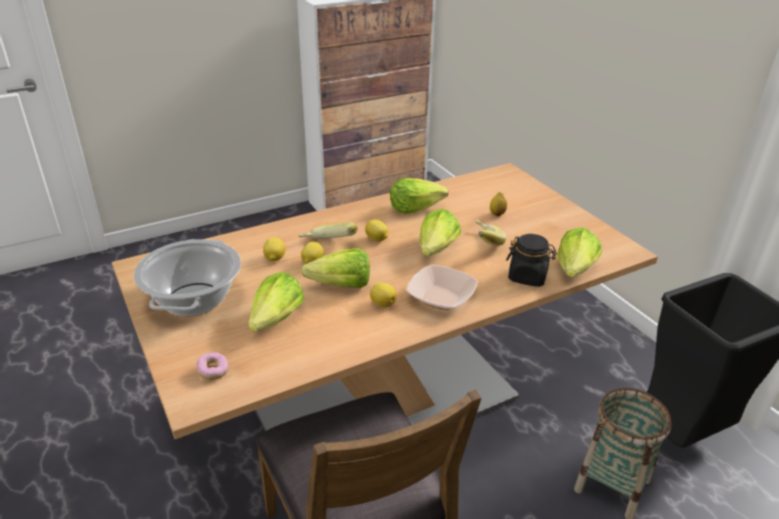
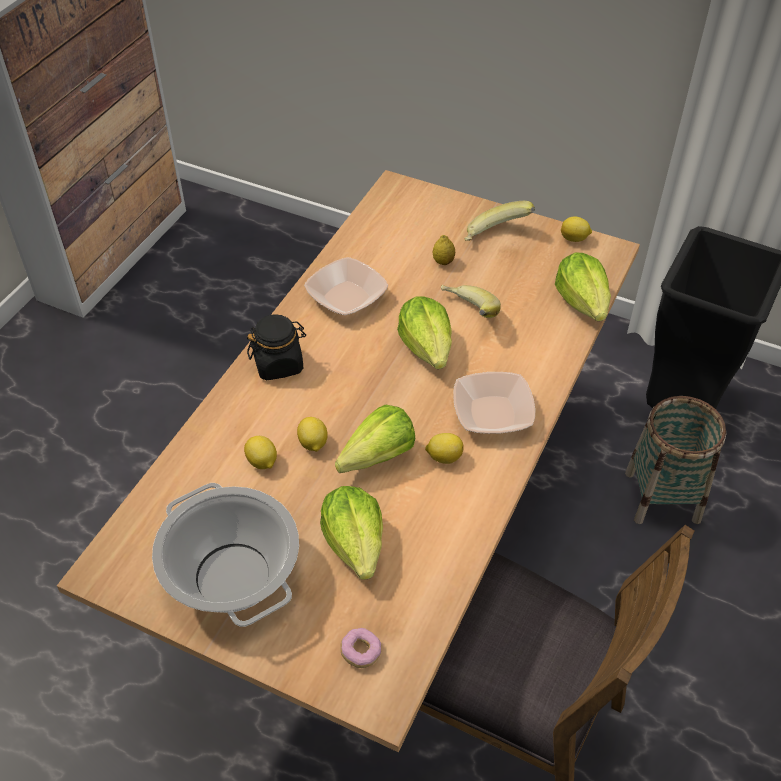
camera: 35 degrees left, 15 degrees up
banana [298,222,358,239] -> banana moved to [464,201,535,241]
lemon [365,220,388,242] -> lemon moved to [561,216,592,242]
lettuce [390,178,449,214] -> bowl [304,257,388,315]
black jar [506,234,557,287] -> black jar moved to [247,314,306,381]

